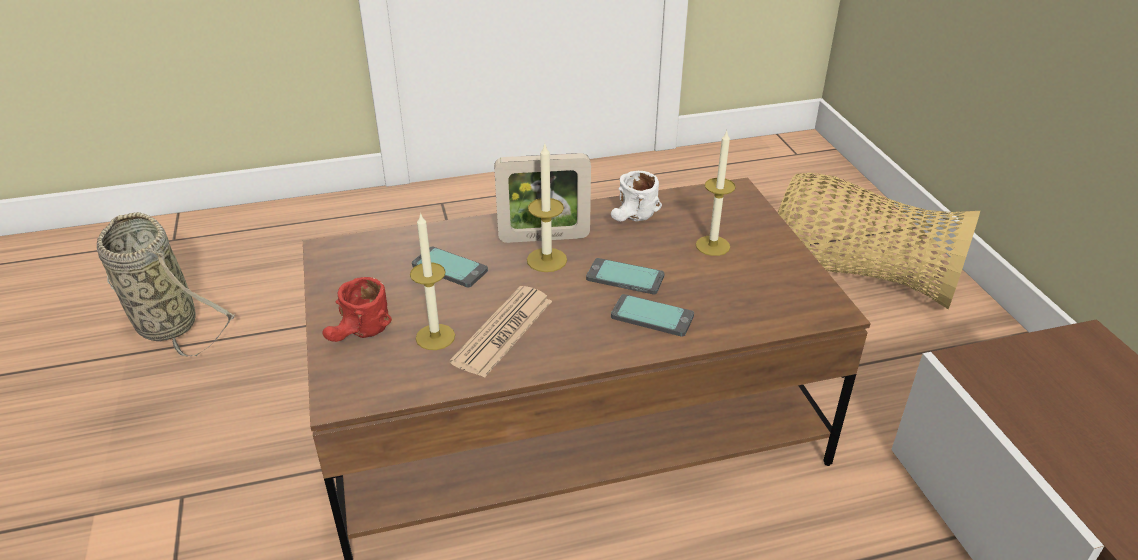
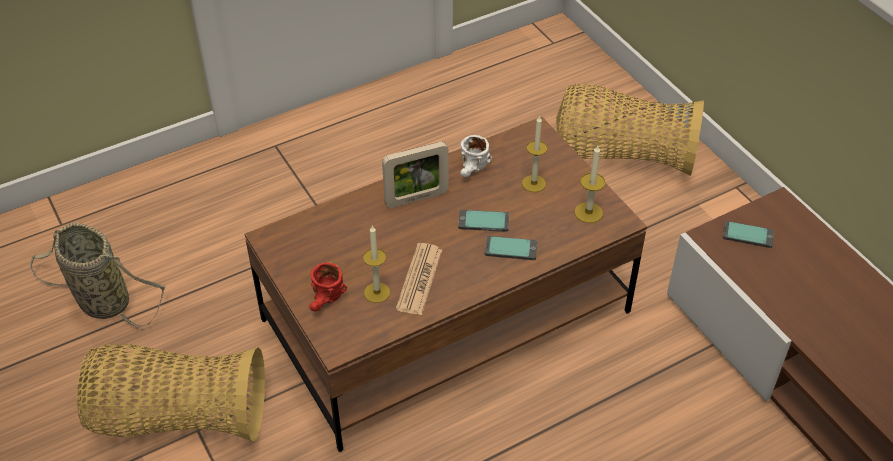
camera: 15 degrees left, 10 degrees up
phone [412,247,488,288] -> phone moved to [723,221,774,248]
candle [527,142,567,272] -> candle moved to [575,145,605,223]
none -> basket [77,344,265,442]

